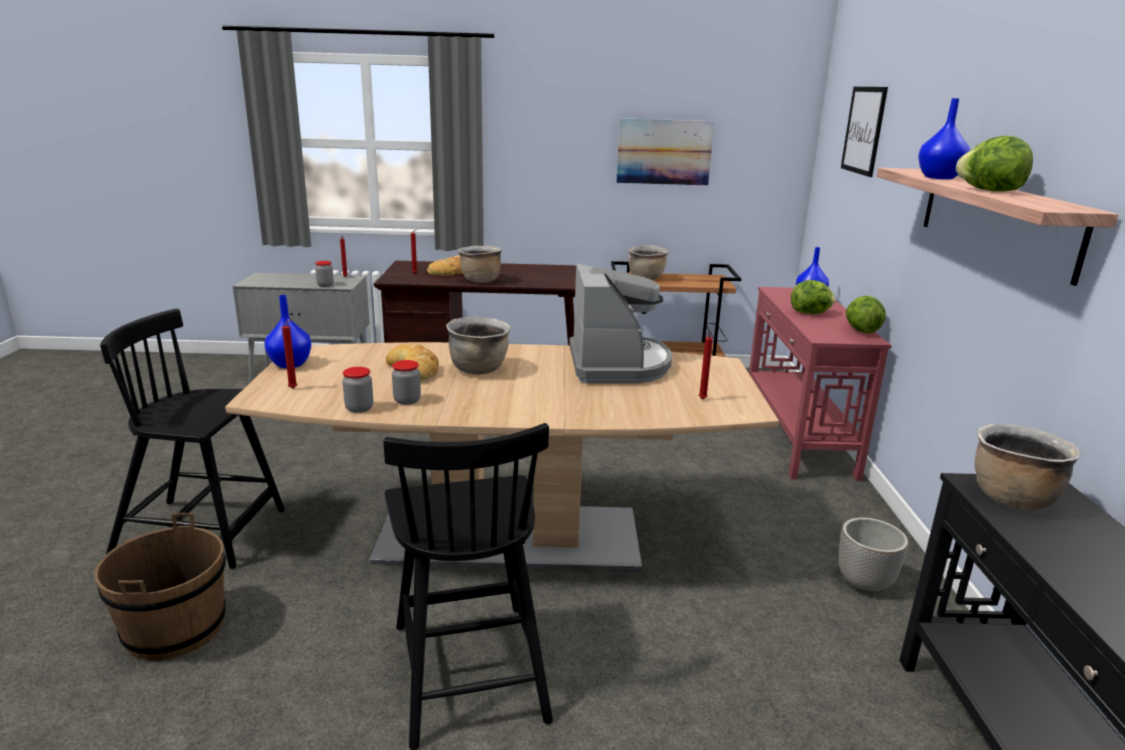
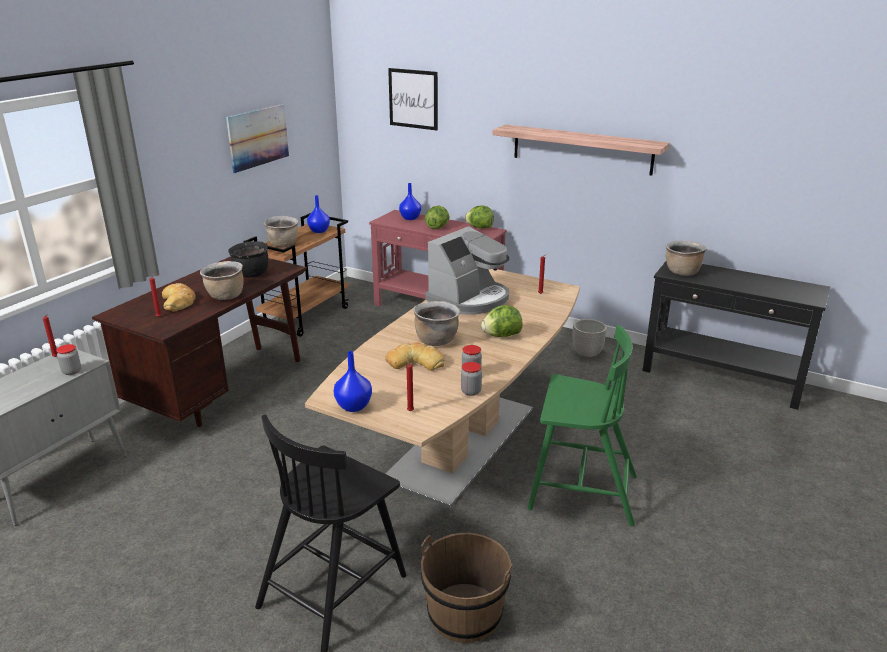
camera: 60 degrees left, 5 degrees up
black chair [383,423,553,750] -> green chair [527,325,637,527]
coffee machine [569,264,672,384] -> coffee machine turned 105 degrees clockwise [426,226,509,315]
blue vase [918,98,970,179] -> blue vase moved to [307,195,330,233]
lettuce [956,136,1033,192] -> lettuce moved to [481,305,523,337]
none -> black cooking pot [228,241,268,277]

